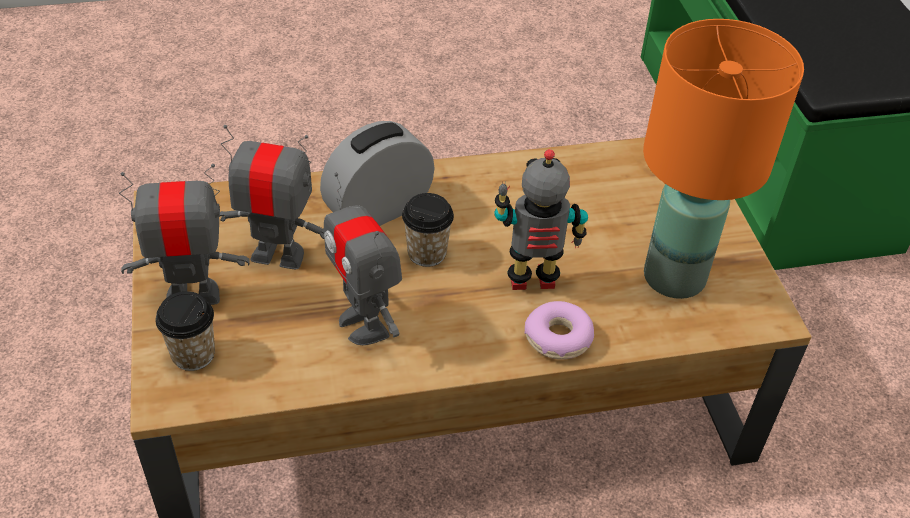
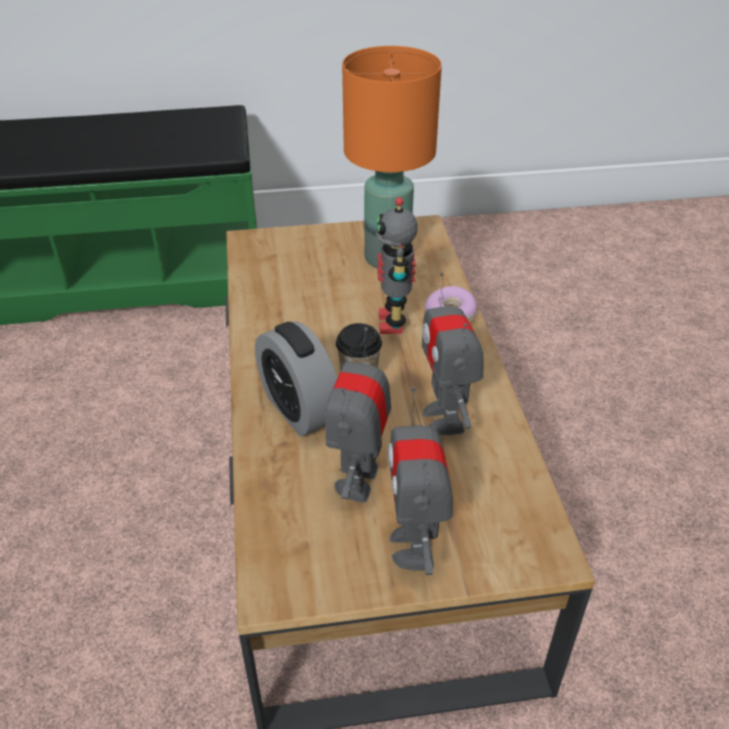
camera: 85 degrees left, 5 degrees down
cup [156,291,215,371] -> none
toy robot [324,173,402,345] -> toy robot turned 105 degrees clockwise [422,272,484,435]

